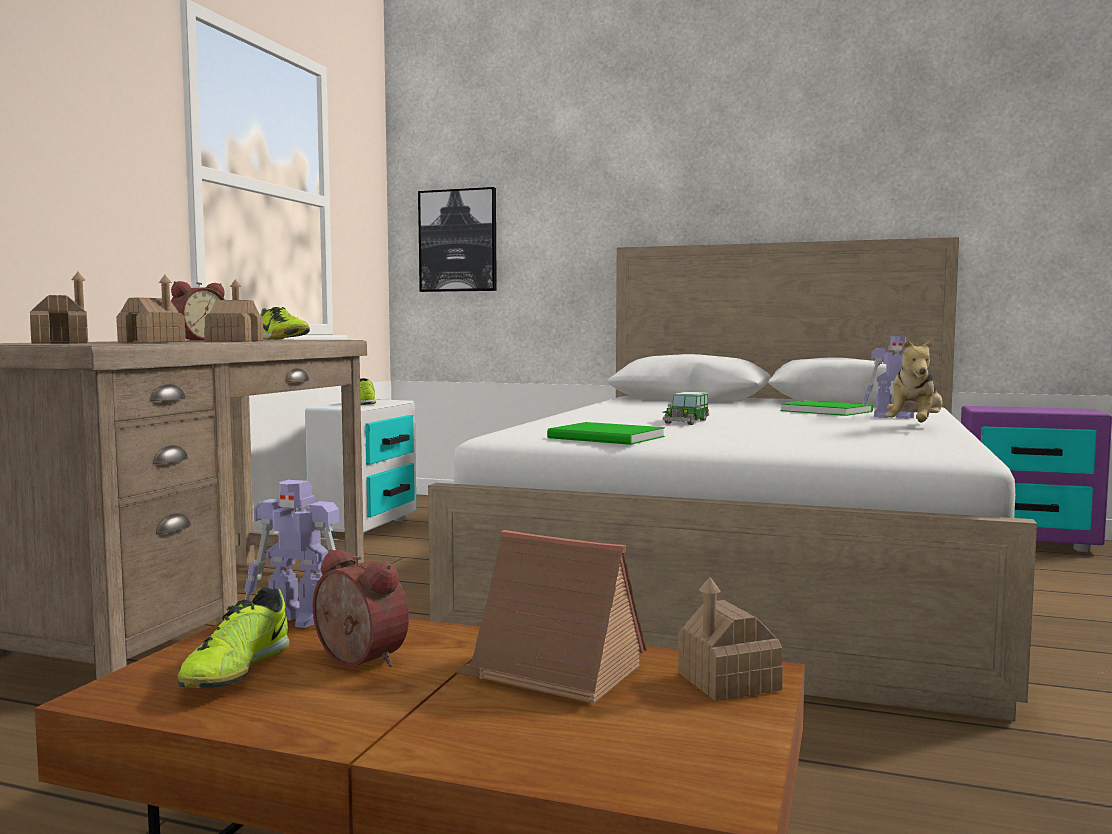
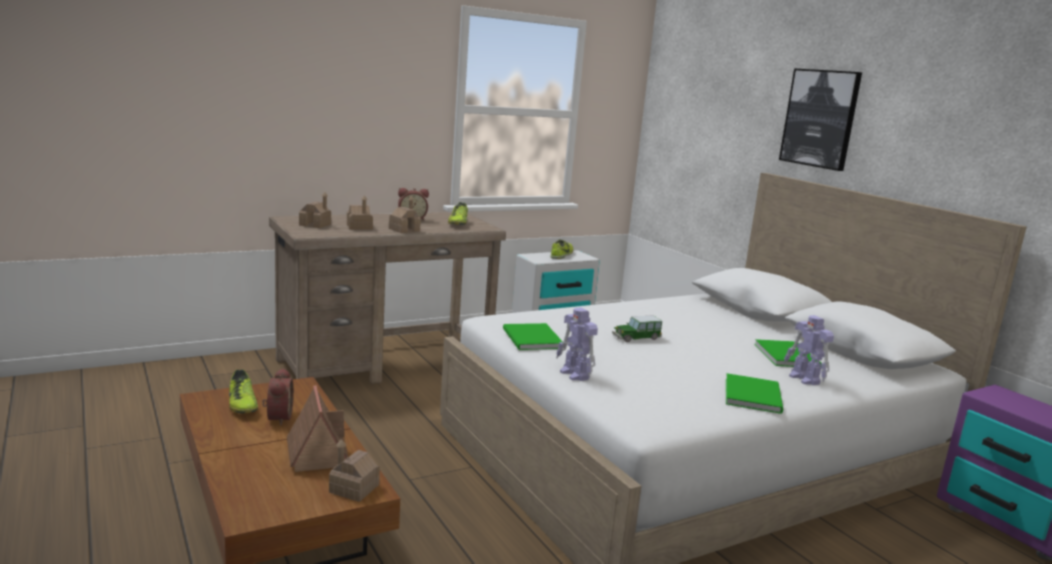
camera: 40 degrees right, 10 degrees up
shoe [178,587,289,688] -> shoe turned 75 degrees counterclockwise [229,370,258,413]
toy robot [244,480,339,628] -> toy robot moved to [556,307,598,381]
picture [418,187,497,292] -> picture moved to [779,69,862,171]
plush toy [885,338,943,423] -> green book [726,373,783,414]

